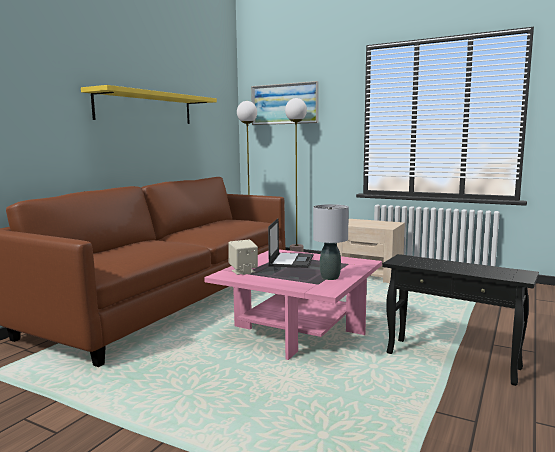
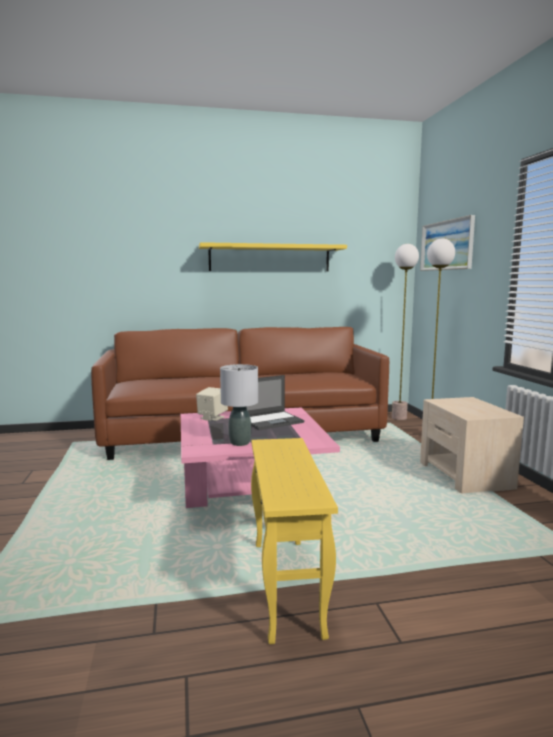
camera: 50 degrees right, 0 degrees up
black side table [382,254,539,386] -> yellow side table [251,438,338,644]

